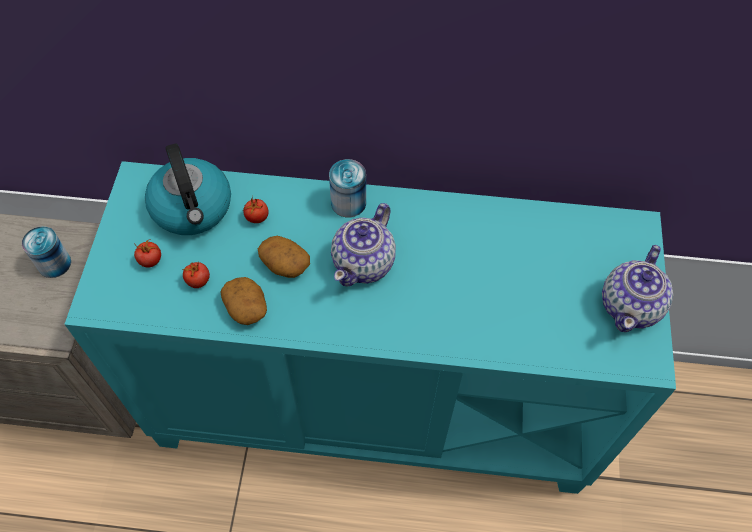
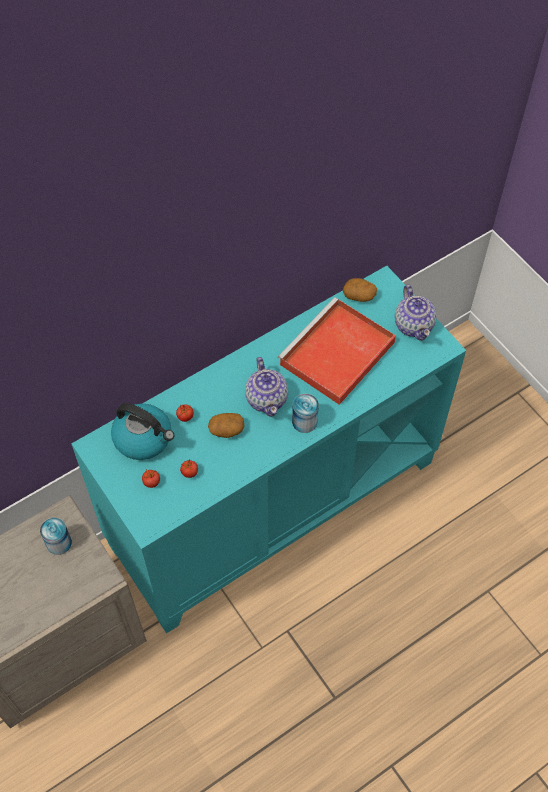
camera: 40 degrees left, 0 degrees up
potato [221,277,267,325] -> potato moved to [343,278,377,302]
can [329,159,366,217] -> can moved to [292,394,319,433]
none -> red tray [278,298,396,405]

